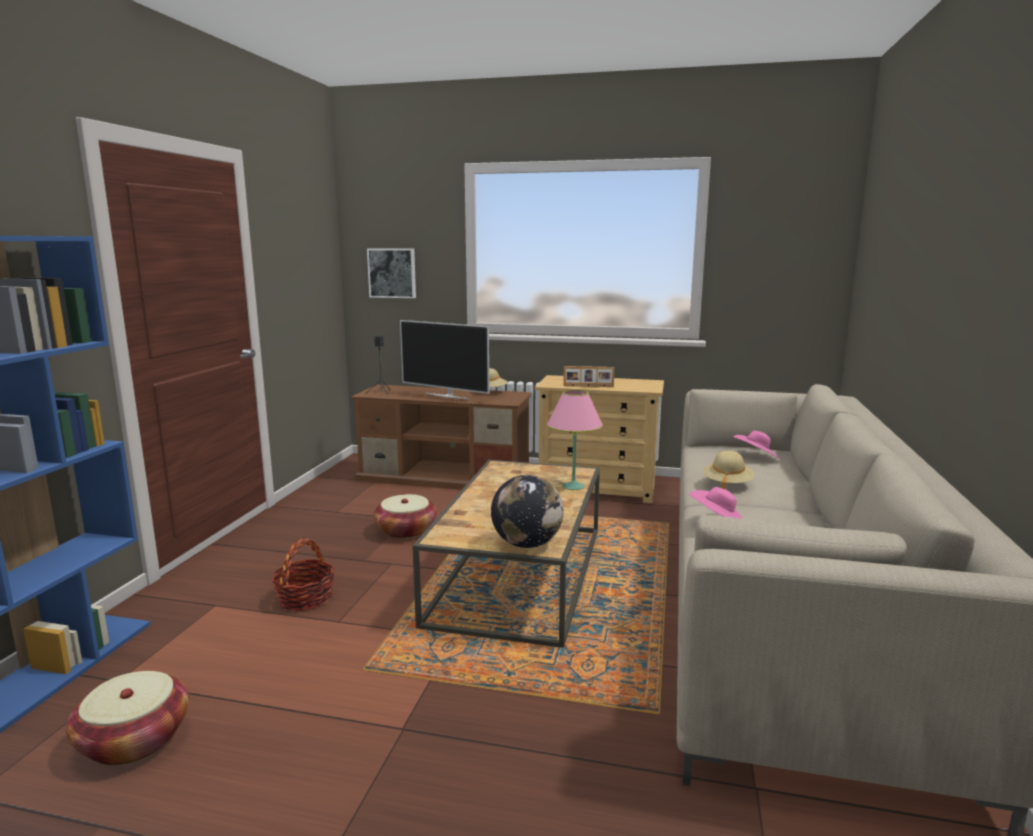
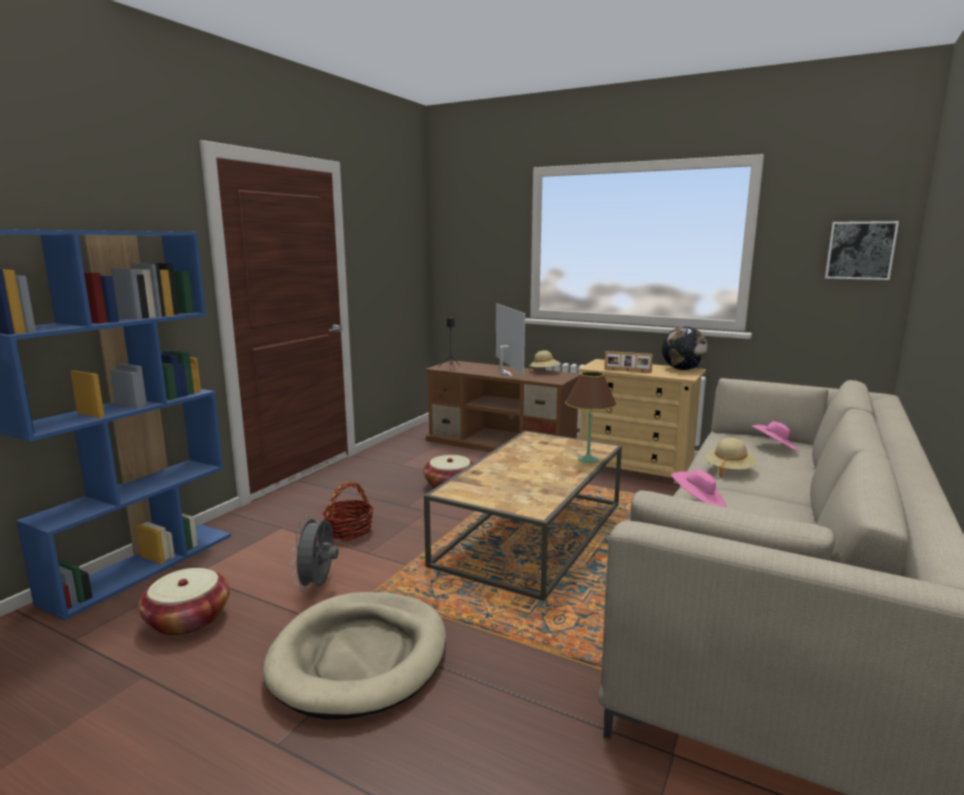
camera: 15 degrees right, 0 degrees up
picture [367,248,416,298] -> picture moved to [825,221,899,280]
television [400,320,490,399] -> television turned 150 degrees counterclockwise [496,303,525,378]
globe [491,475,564,548] -> globe moved to [662,327,708,370]
pink table lamp [547,390,603,490] -> brown table lamp [565,371,617,463]
none -> beige dog bed [262,592,446,719]
none -> grey fan [291,514,338,591]

